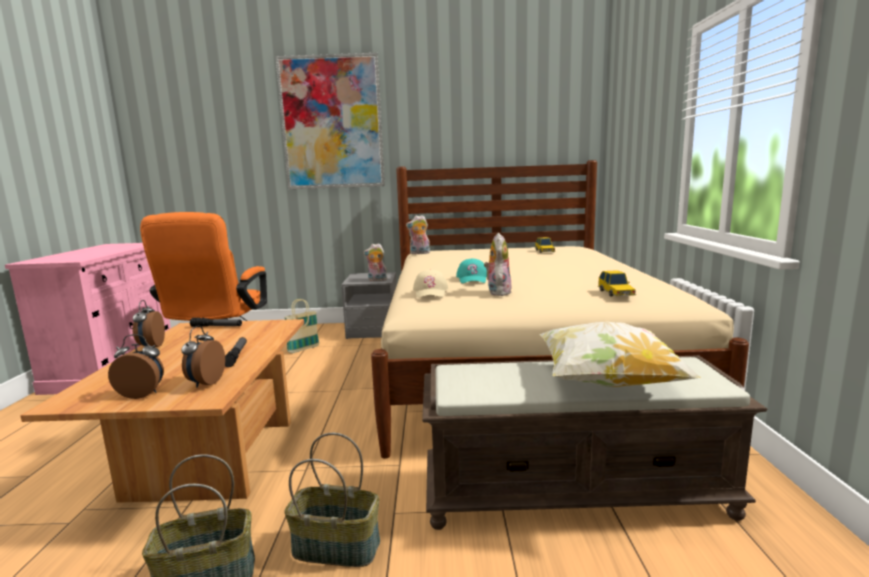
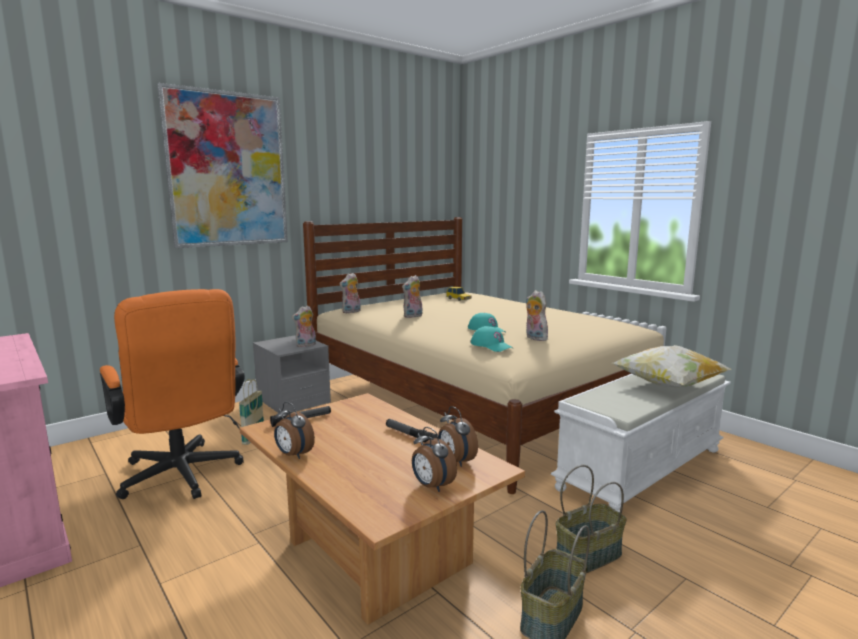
camera: 40 degrees left, 0 degrees up
alarm clock [108,334,164,399] -> alarm clock turned 90 degrees counterclockwise [412,427,457,492]
beige cap [413,270,448,298] -> turquoise cap [470,326,513,352]
brown bench [422,355,767,530] -> white bench [551,374,731,513]
toy car [598,270,636,296] -> none
none -> plush toy [402,275,422,318]

